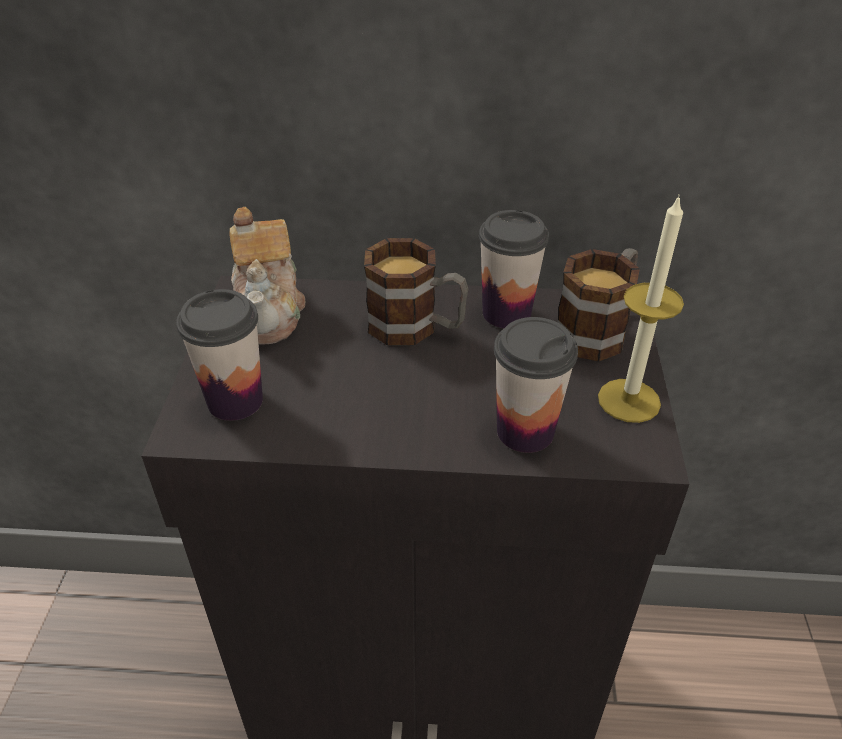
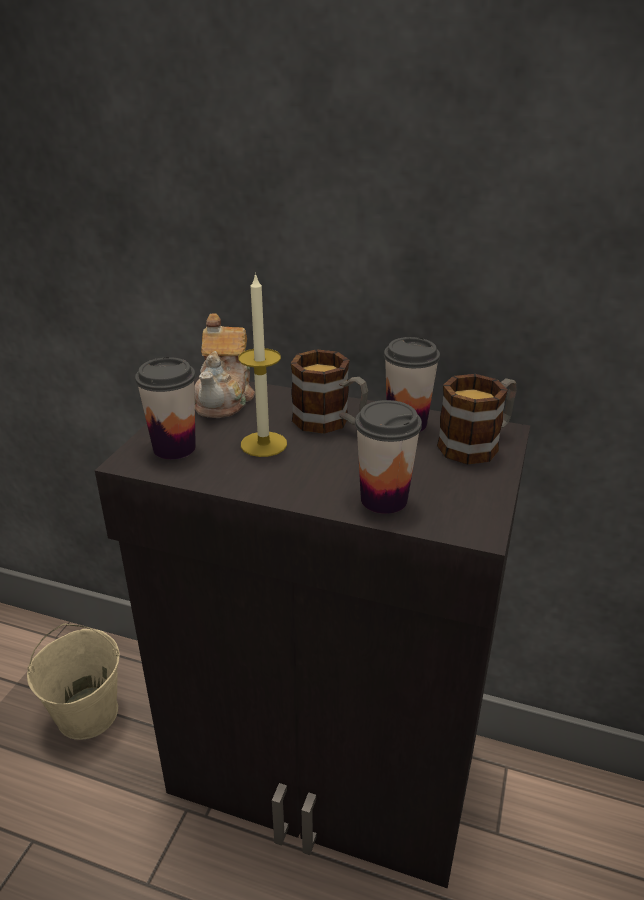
camera: 15 degrees right, 10 degrees down
candle [598,194,684,423] -> candle moved to [238,272,287,457]
none -> beige bucket [27,624,120,740]

